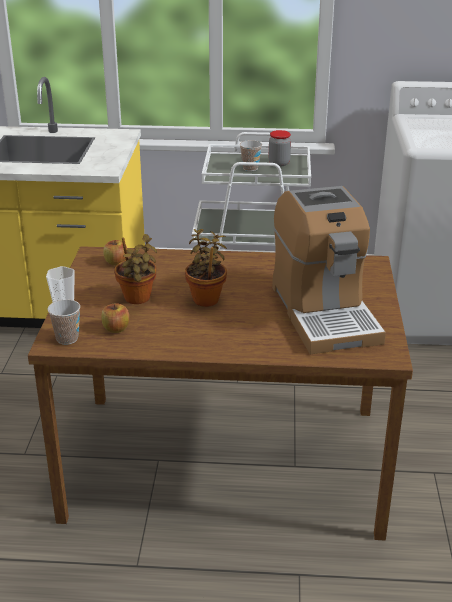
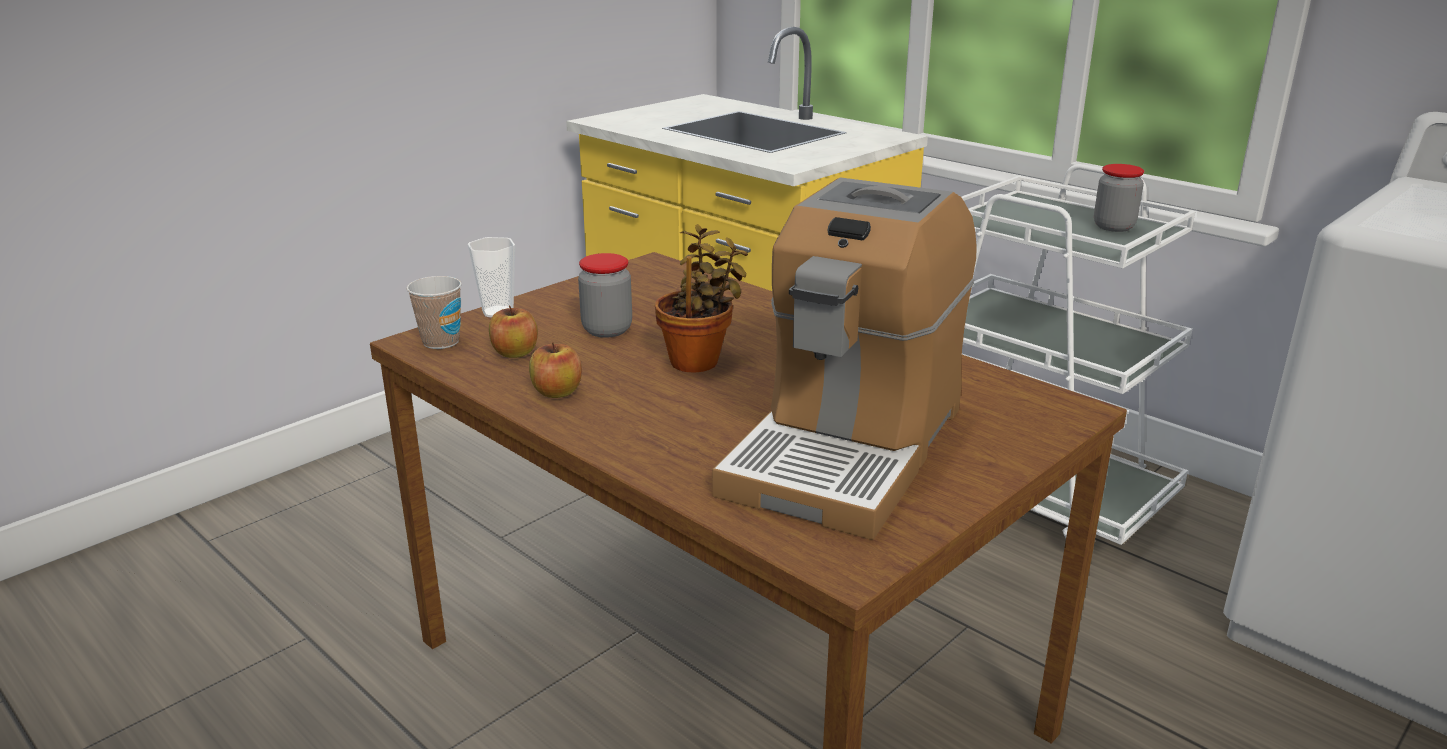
camera: 40 degrees right, 5 degrees down
apple [103,240,127,266] -> apple moved to [529,342,582,398]
potted plant [114,234,157,304] -> jar [578,253,632,338]
cup [240,140,262,171] -> none

